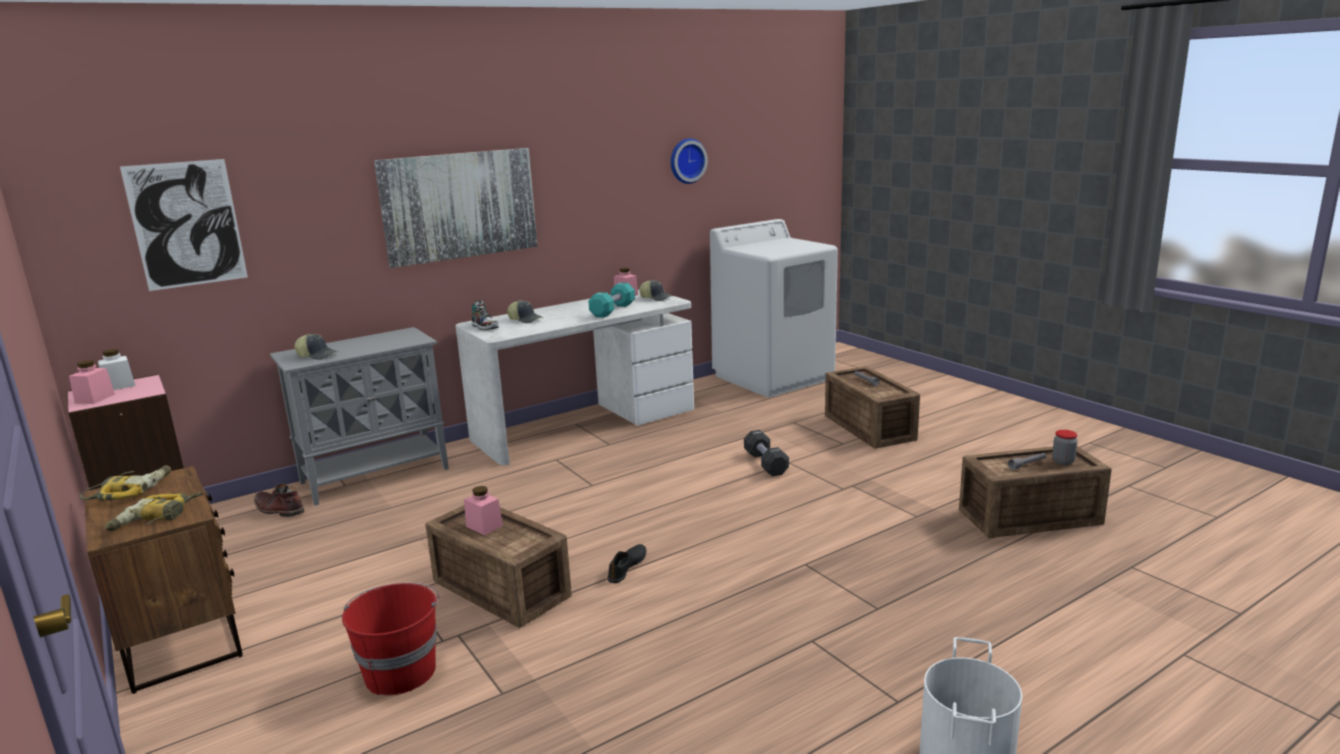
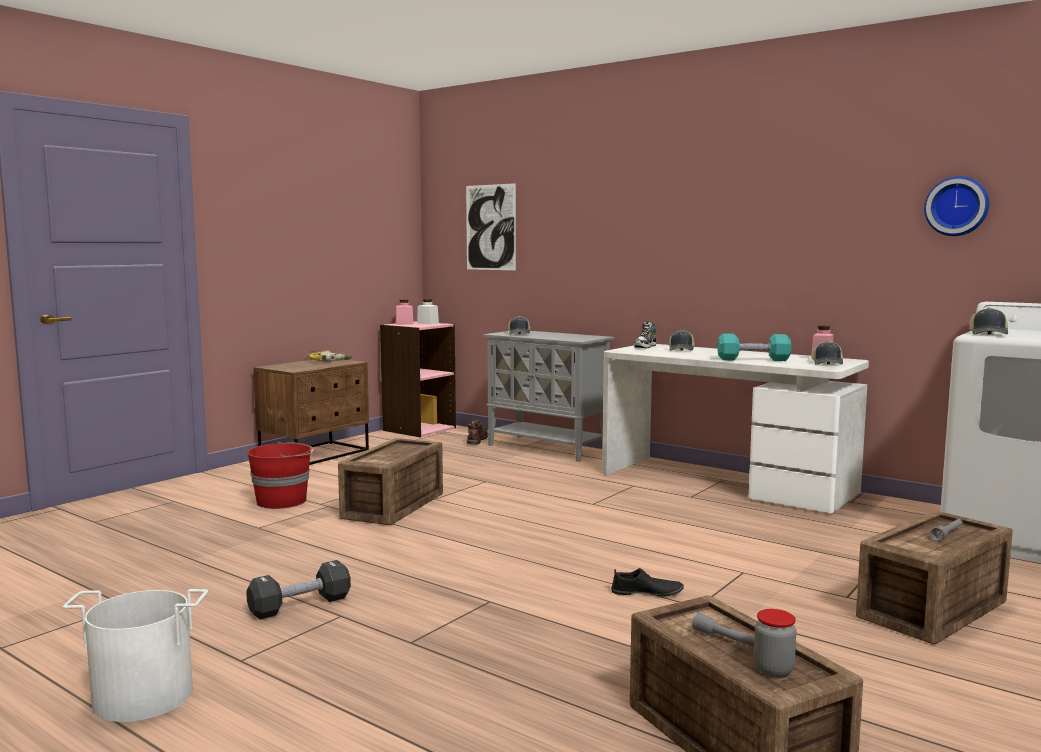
camera: 70 degrees right, 10 degrees down
power drill [105,492,203,531] -> none
picture [374,148,538,268] -> none
pink jar [464,486,503,535] -> none
black shoe [607,544,647,583] -> black shoe moved to [611,568,684,596]
black dumbbell [744,430,789,476] -> black dumbbell moved to [246,560,351,619]
none -> cap [970,307,1008,335]

